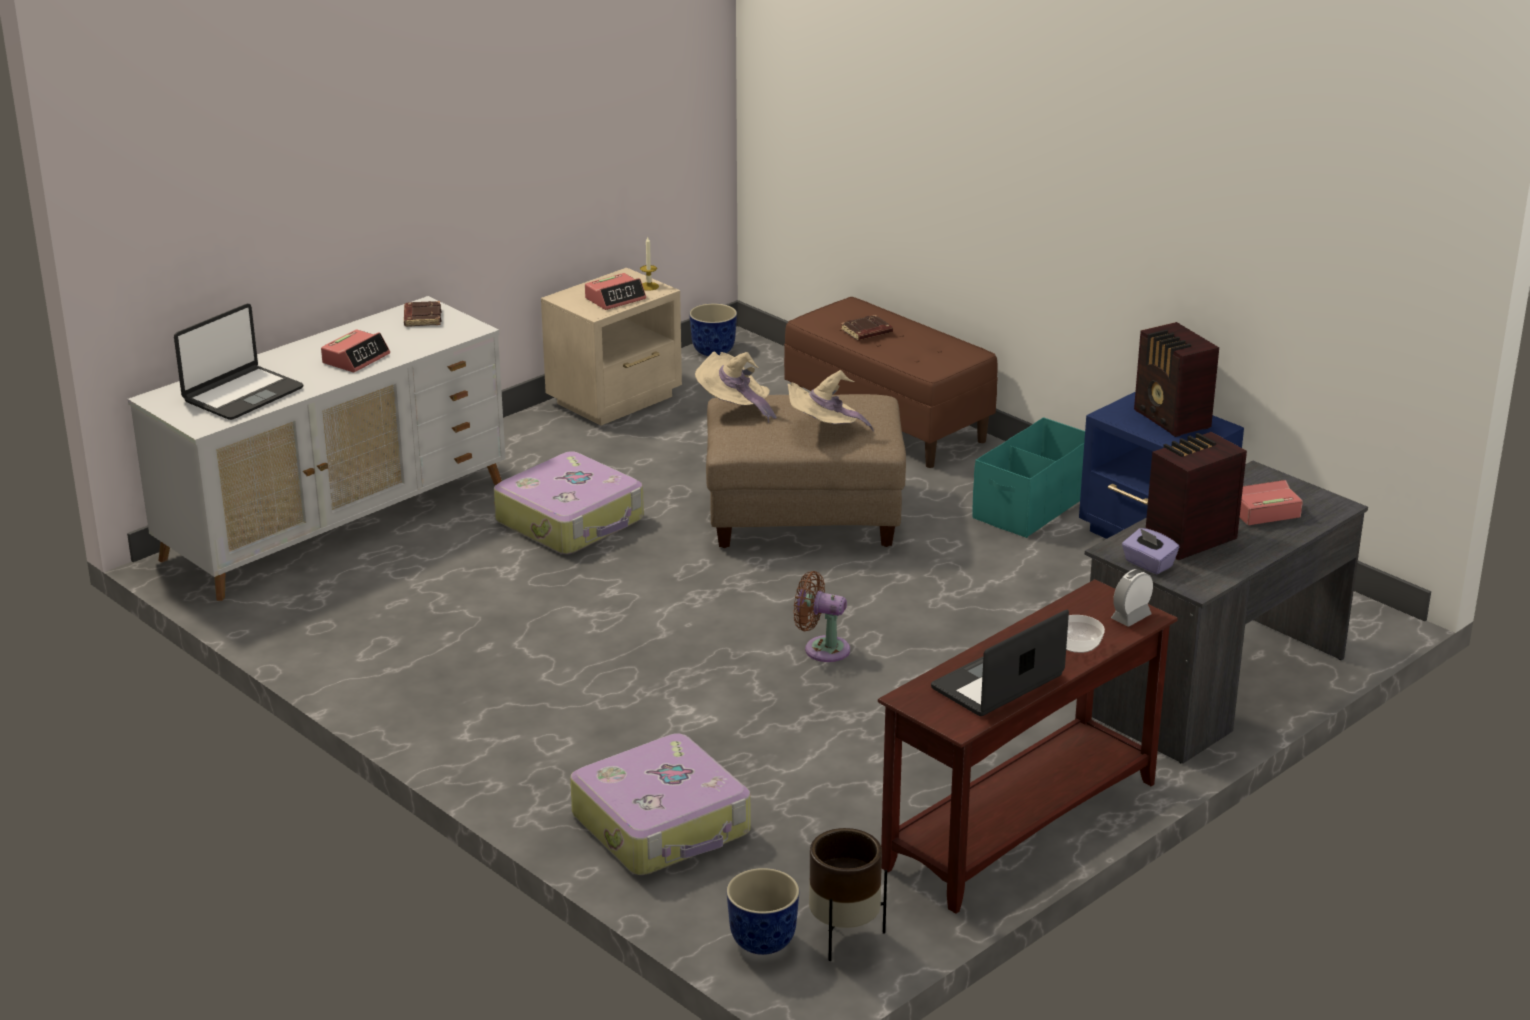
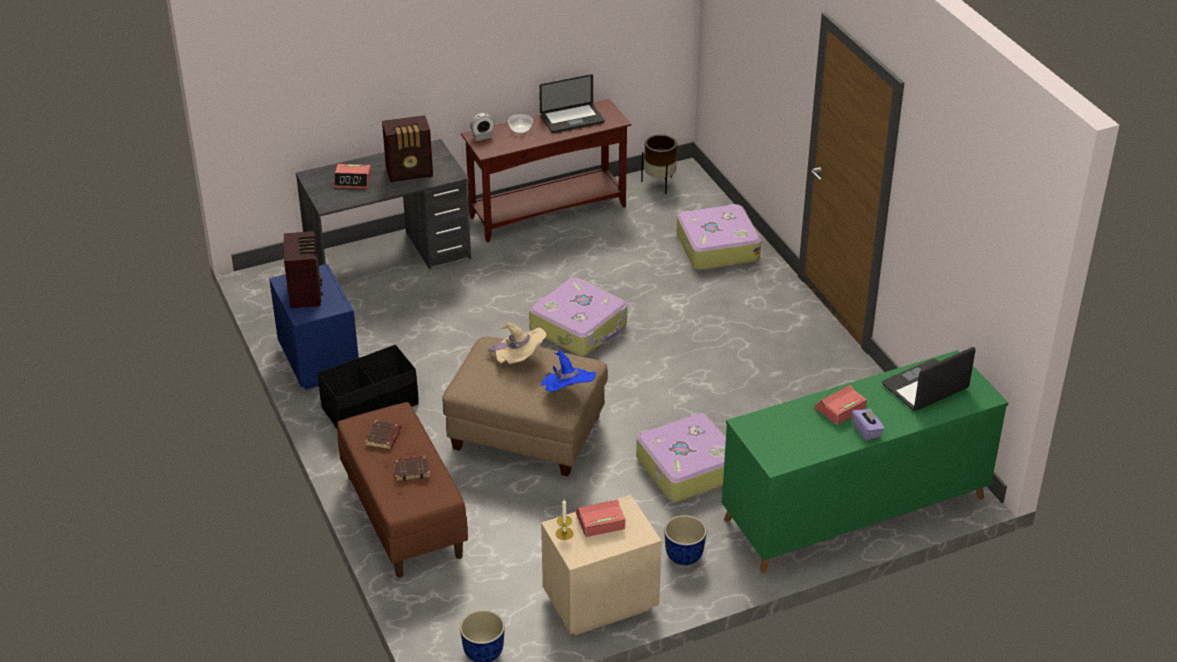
camera: 160 degrees left, 10 degrees up
white dresser [128,296,506,601] -> green dresser [722,350,1008,573]
brown book [404,301,441,327] -> brown book moved to [365,420,401,449]
beige hat [695,352,777,423] -> blue hat [541,350,596,392]
planter [726,868,799,955] -> planter moved to [664,515,707,565]
brown fan [793,571,850,662] -> suitcase [529,277,627,356]
turquoise storage box [972,417,1085,538] -> black storage box [318,345,419,428]
purple tissue box [1122,528,1179,575] -> purple tissue box moved to [852,407,885,441]

